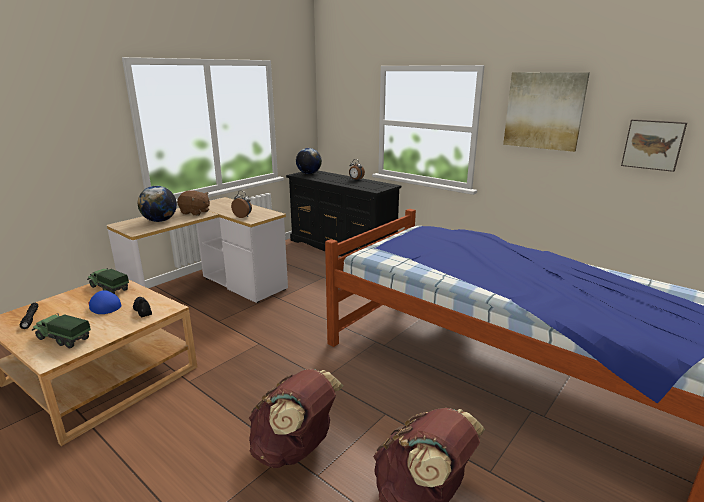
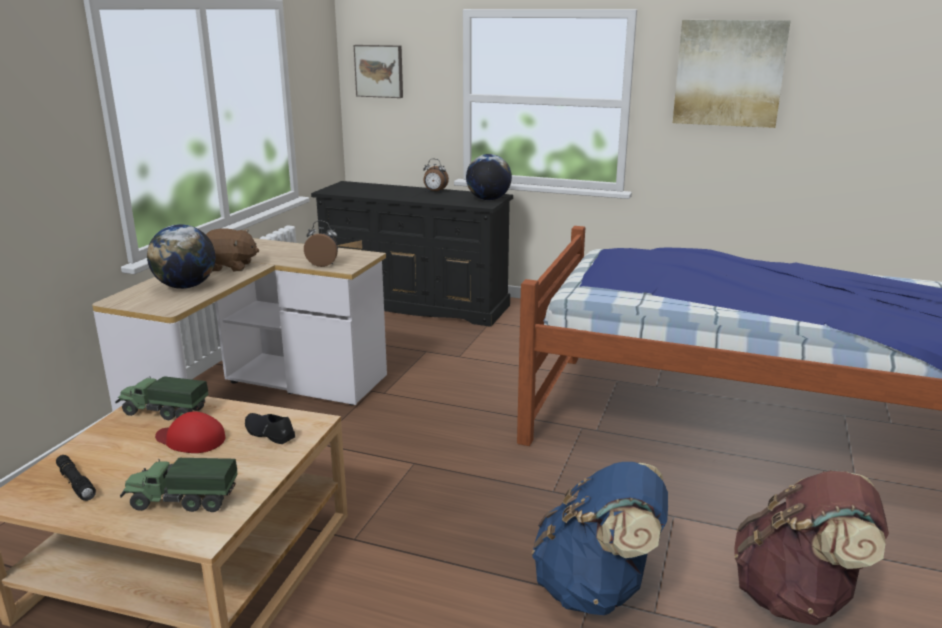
camera: 20 degrees left, 0 degrees up
blue cap [88,290,121,314] -> red cap [155,411,225,453]
brown backpack [249,369,344,468] -> blue backpack [532,462,668,615]
globe [296,148,322,174] -> globe moved to [466,154,512,200]
picture [621,119,687,172] -> picture moved to [354,45,403,98]

